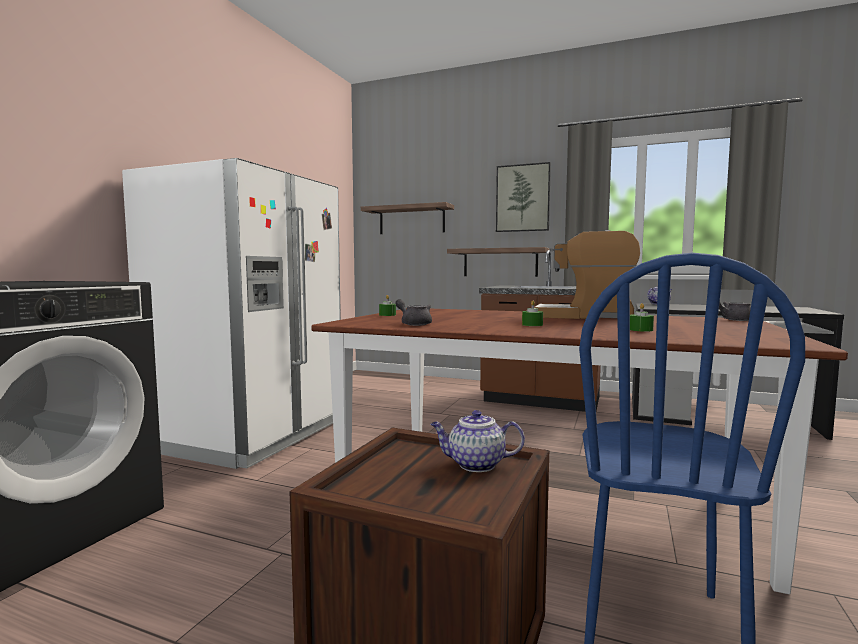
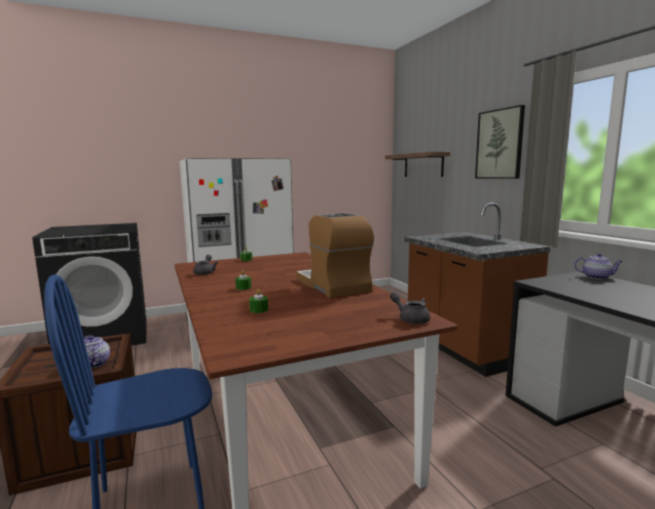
camera: 45 degrees right, 5 degrees up
shelf [447,247,549,277] -> none

